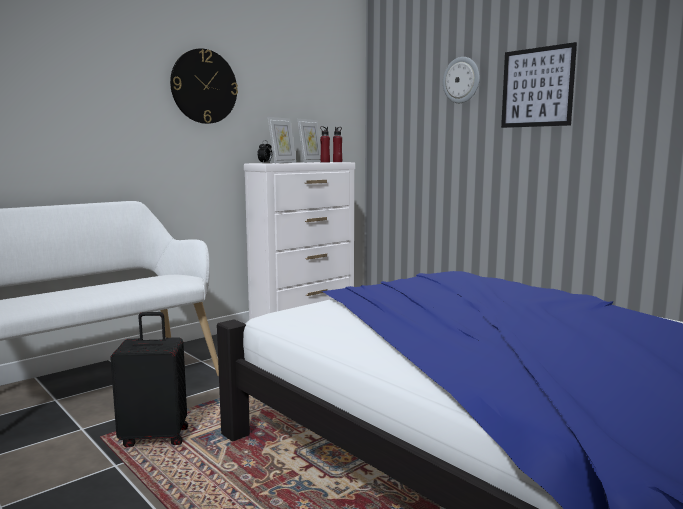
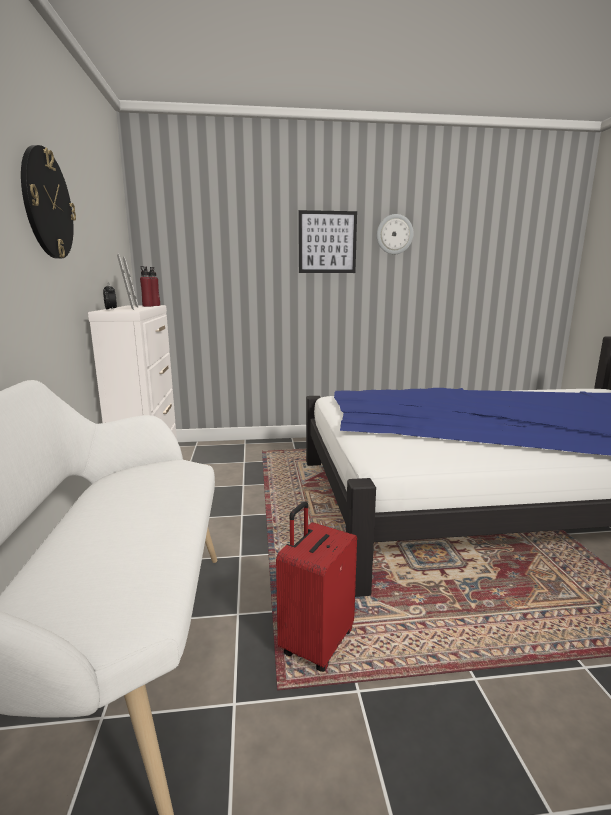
camera: 55 degrees left, 5 degrees up
black suitcase [110,312,188,447] -> red suitcase [276,501,357,672]
wall clock [443,57,480,103] -> wall clock moved to [377,214,413,254]

